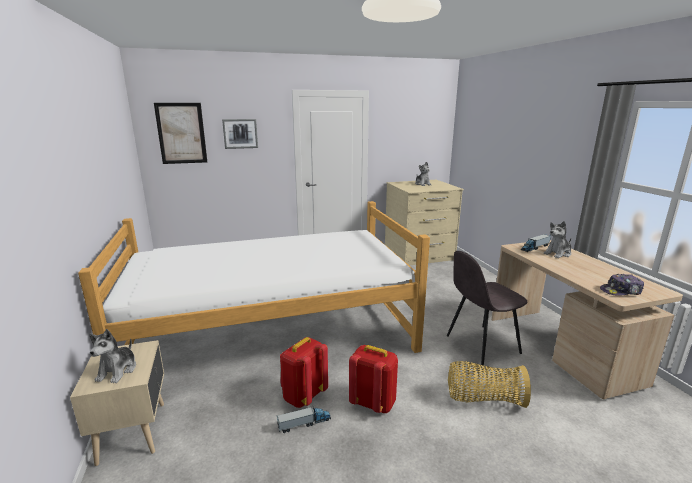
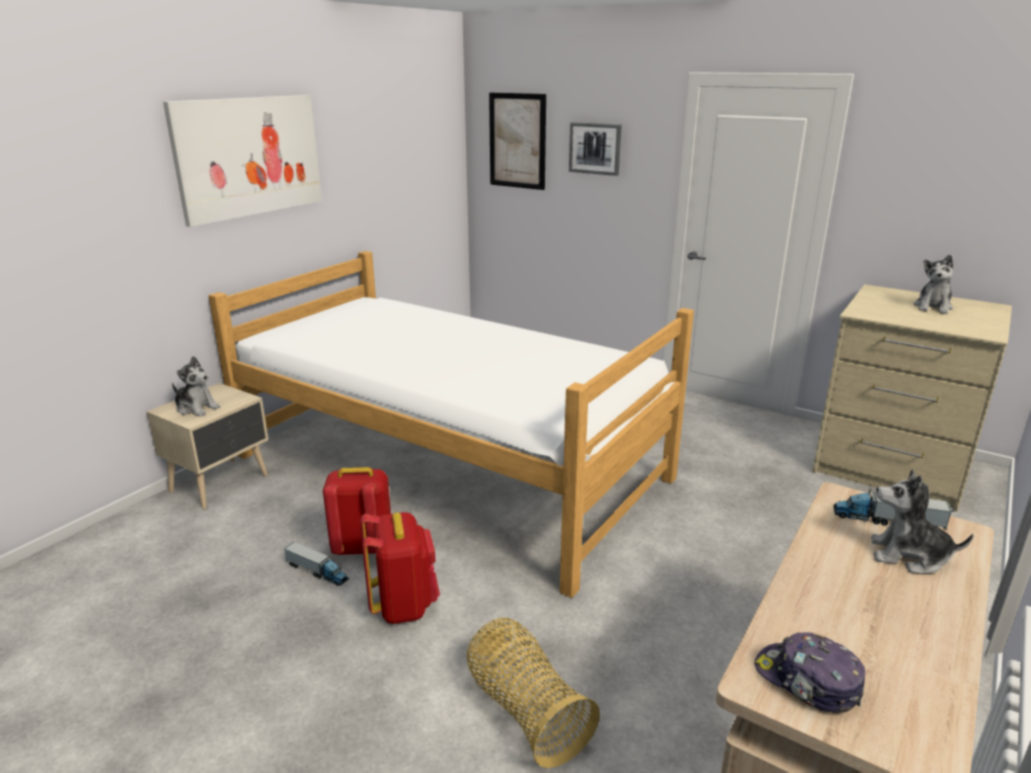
camera: 50 degrees right, 5 degrees up
plush toy [89,329,136,383] -> plush toy turned 120 degrees counterclockwise [172,356,220,417]
grey chair [447,251,527,366] -> none
none -> picture [163,95,322,227]

